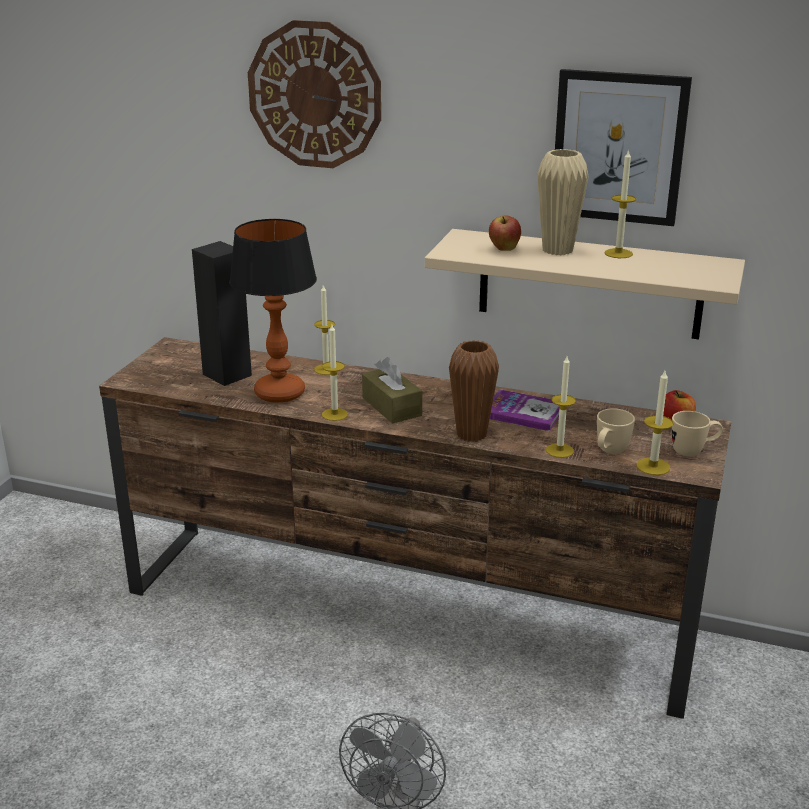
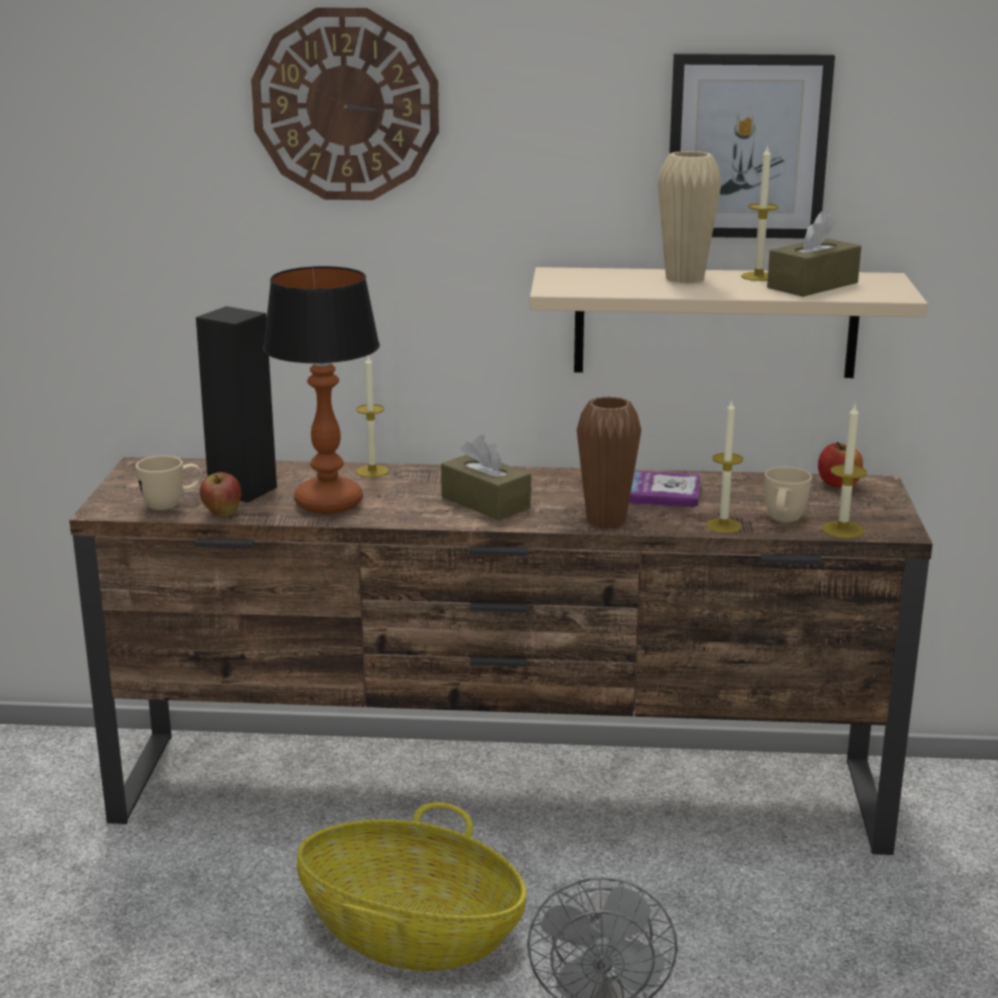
camera: 15 degrees left, 5 degrees down
candle [322,325,348,421] -> none
apple [489,215,521,251] -> apple moved to [200,472,241,516]
beige mug [672,411,723,457] -> beige mug moved to [136,456,202,510]
none -> basket [297,802,527,971]
none -> brown tissue box [767,211,861,297]

